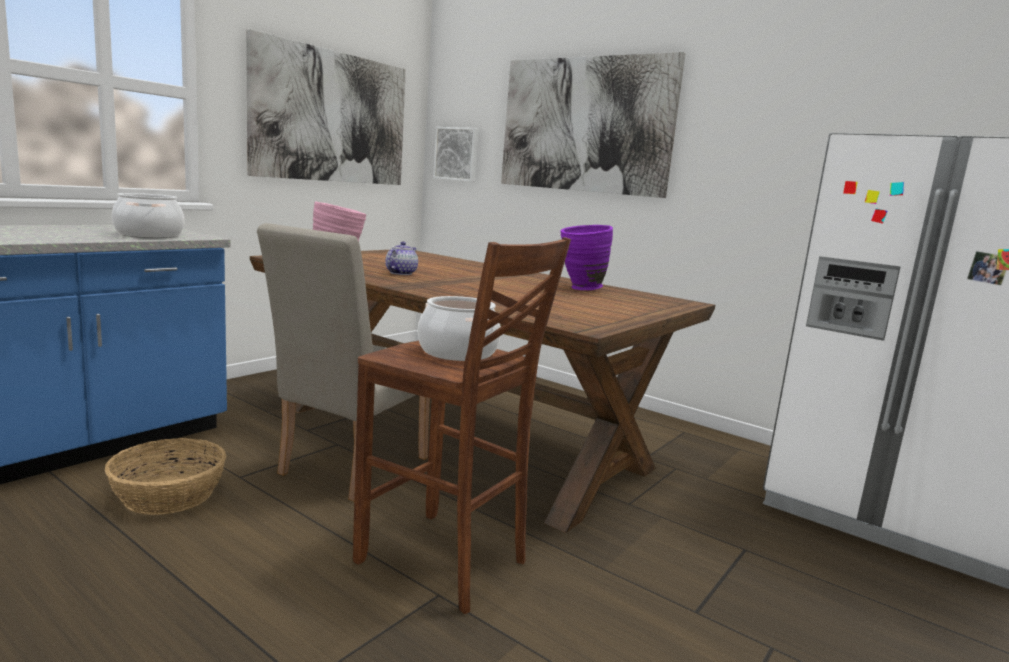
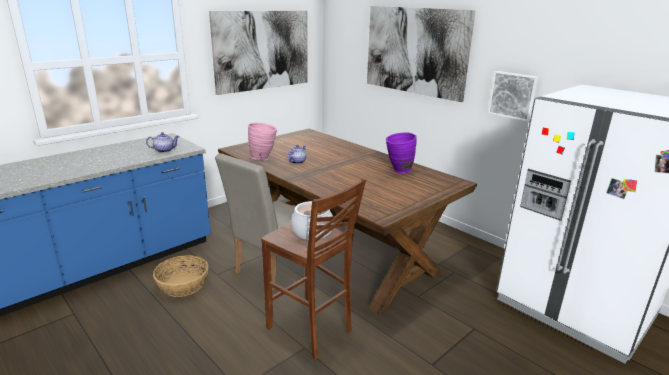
camera: 10 degrees right, 10 degrees up
cooking pot [112,193,184,238] -> teapot [146,132,180,153]
picture [433,127,478,182] -> picture moved to [488,71,539,122]

